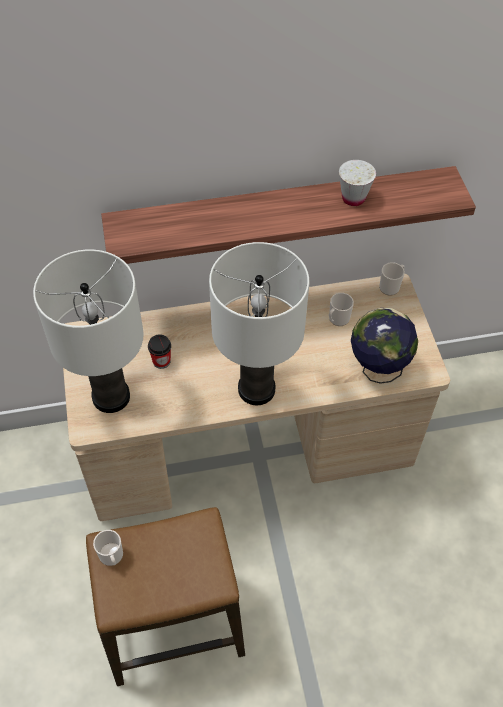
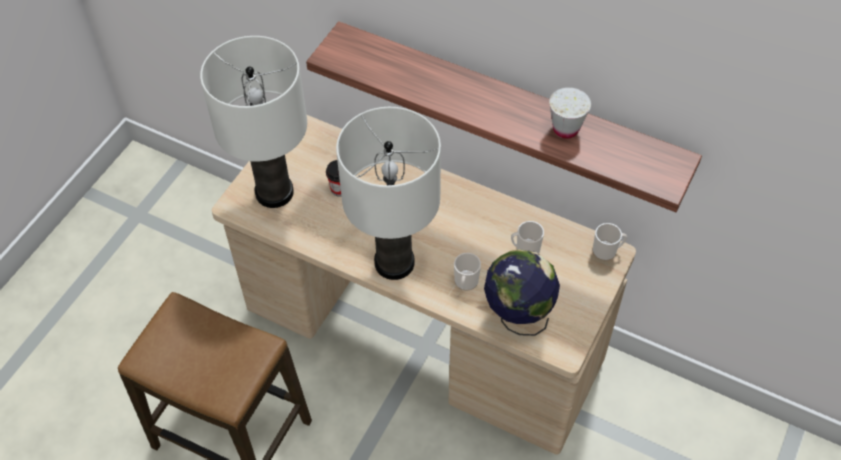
camera: 40 degrees right, 0 degrees up
mug [93,530,123,566] -> mug moved to [454,253,481,291]

